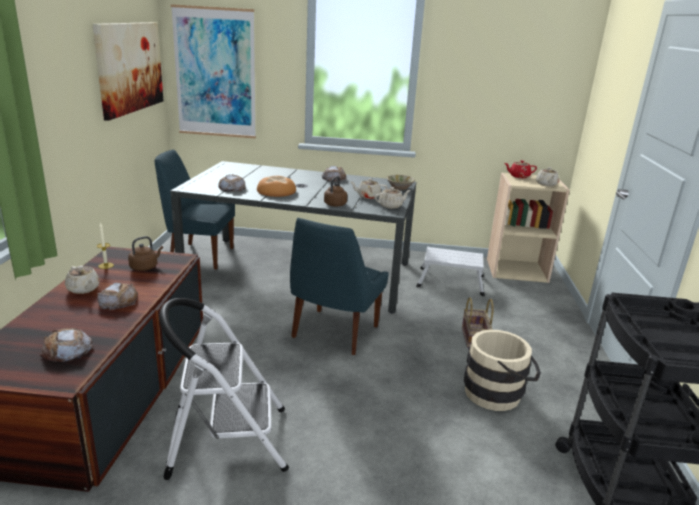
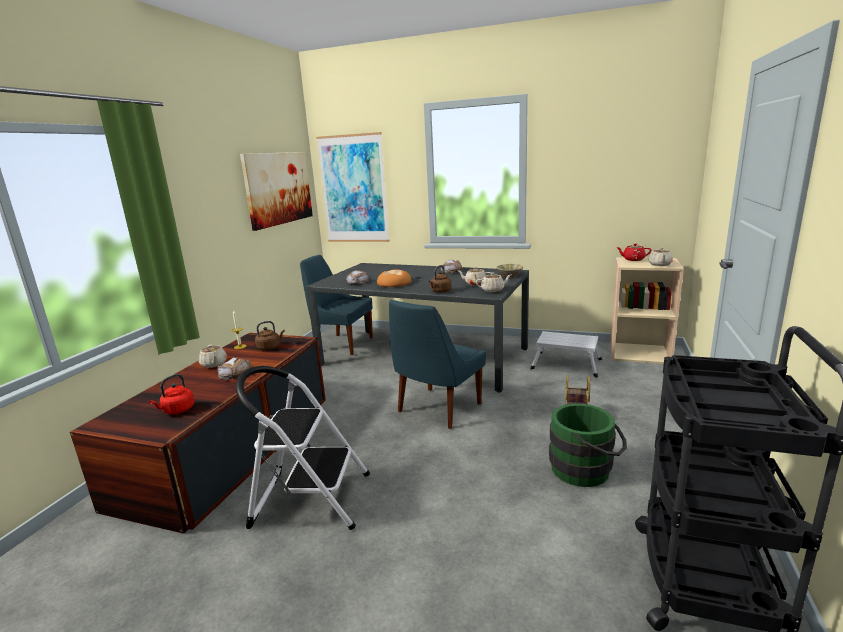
camera: 15 degrees right, 5 degrees down
bread [40,328,93,362] -> red kettle [149,374,194,414]
beige bucket [464,330,541,411] -> green bucket [549,403,627,487]

